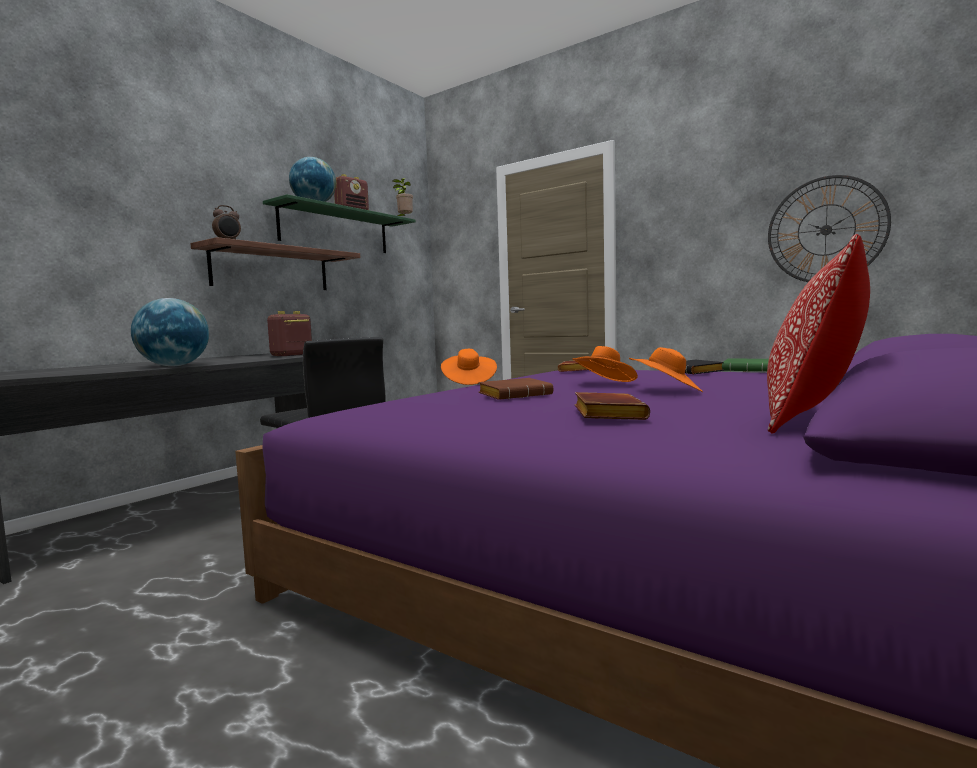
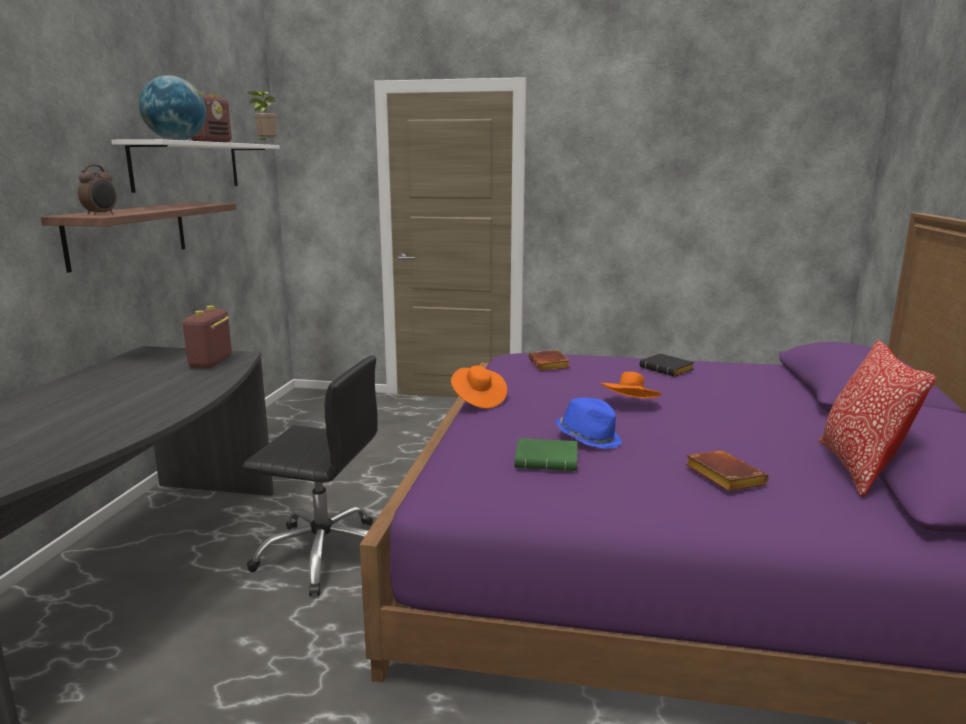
camera: 25 degrees left, 10 degrees up
globe [131,298,209,366] -> none
green shelf [263,194,416,253] -> white shelf [111,139,280,193]
brown book [478,378,553,400] -> blue hat [556,398,622,449]
orange hat [629,347,703,393] -> none
green book [722,359,769,372] -> green book moved to [515,438,578,471]
wall clock [768,175,891,282] -> none

